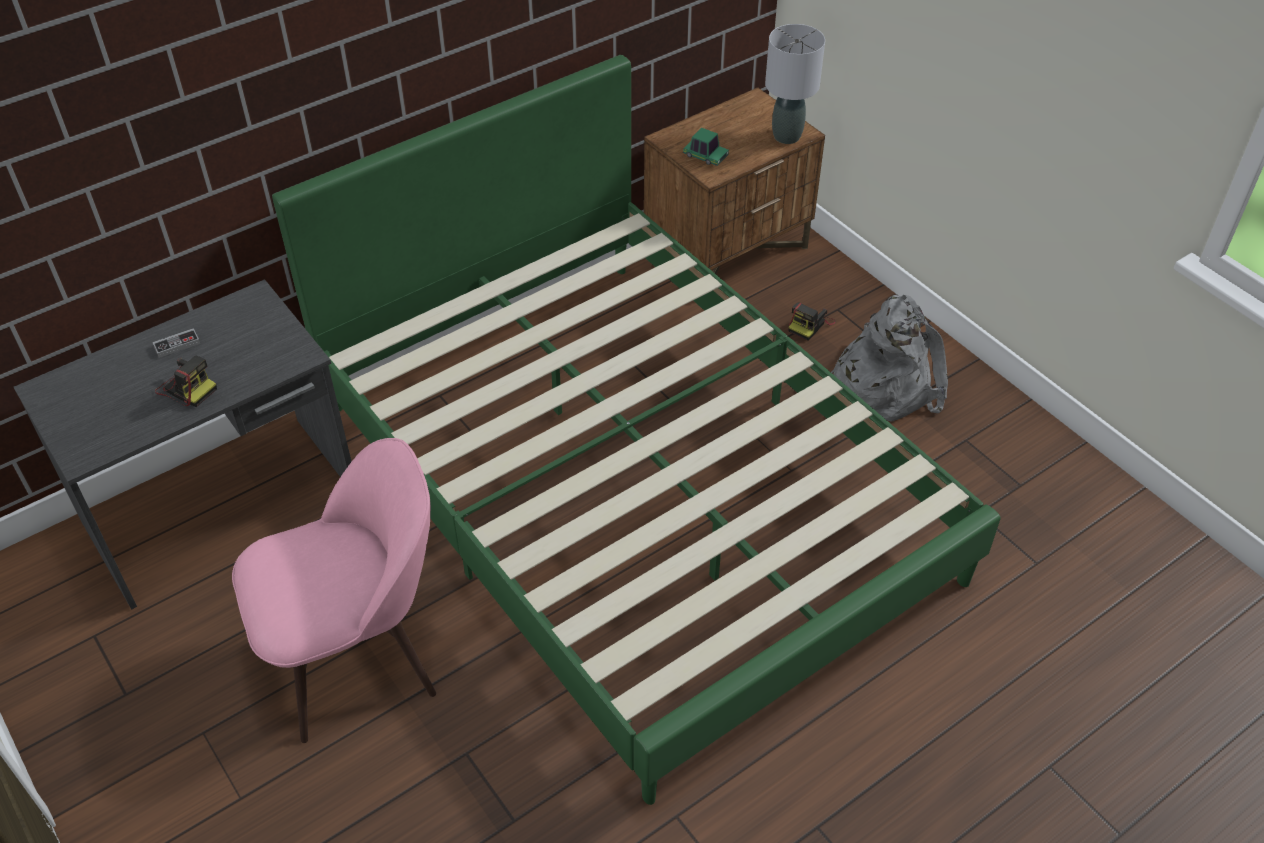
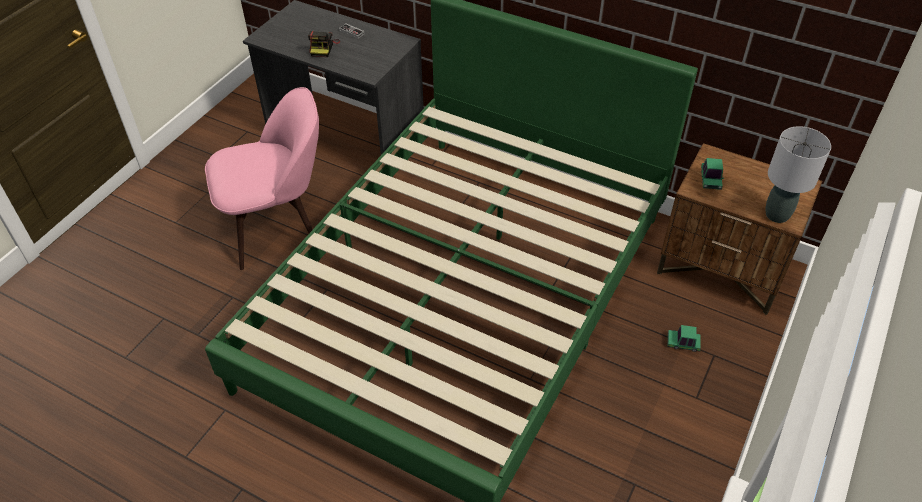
camera: 65 degrees right, 0 degrees up
pink chair [232,438,436,743] -> pink chair turned 60 degrees counterclockwise [205,87,319,270]
camera [788,302,835,341] -> toy car [668,325,701,352]
grey backpack [831,294,948,422] -> none

